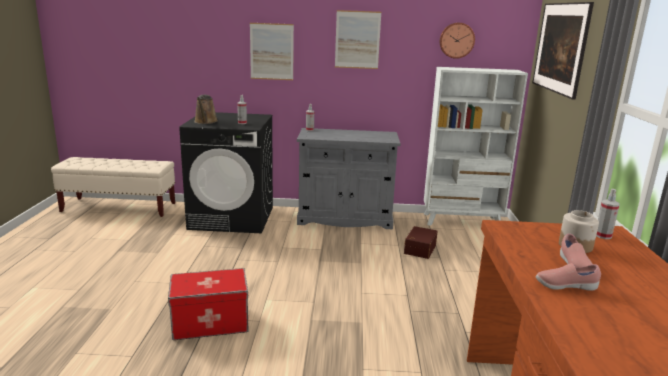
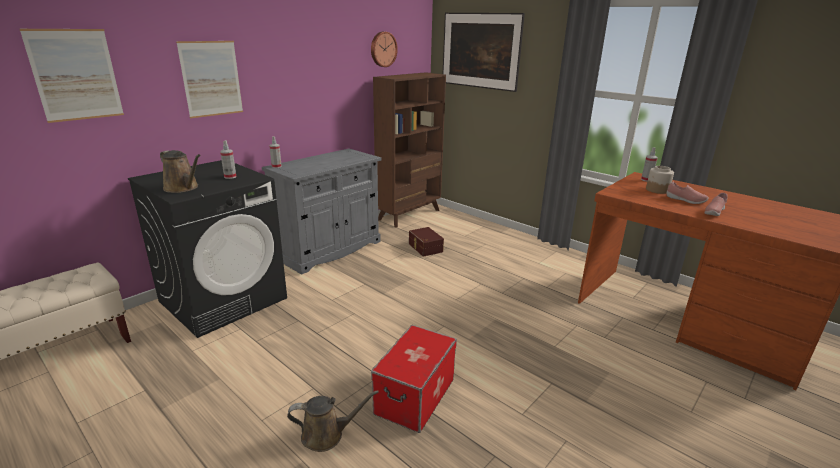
camera: 50 degrees left, 5 degrees up
picture [335,10,381,69] -> picture moved to [20,29,124,123]
white bookcase [424,67,528,226] -> brown bookcase [373,72,446,228]
none -> brown watering can [287,390,379,452]

